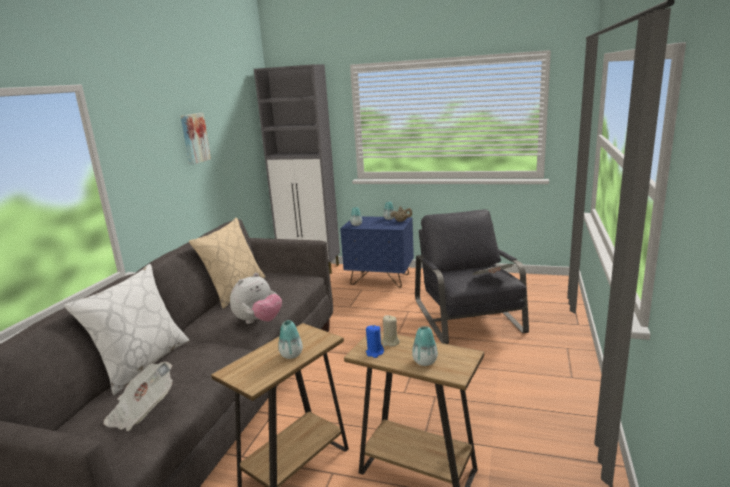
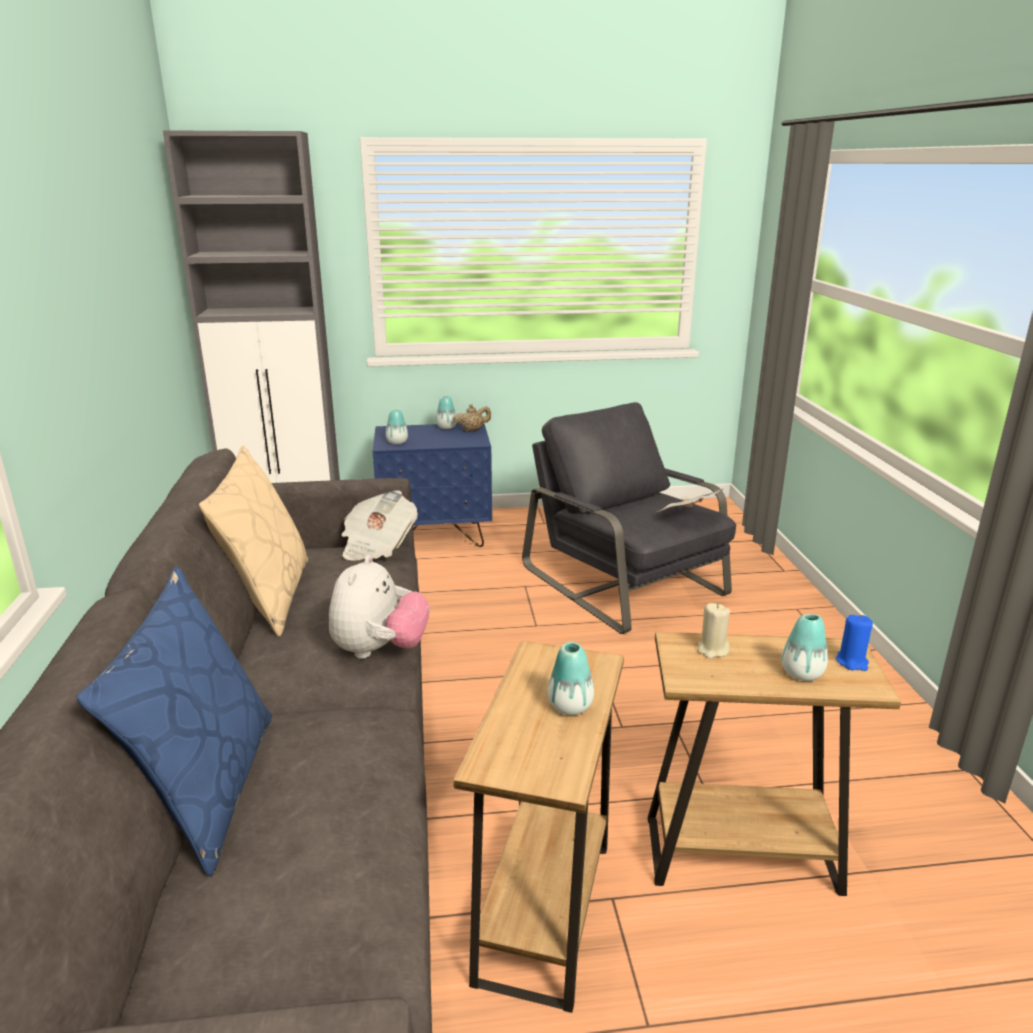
camera: 25 degrees left, 5 degrees up
white pillow [64,264,190,395] -> blue pillow [76,566,273,876]
newspaper [104,362,173,431] -> newspaper moved to [342,491,418,561]
picture [181,113,211,165] -> none
blue candle [366,325,384,358] -> blue candle moved to [836,615,873,671]

